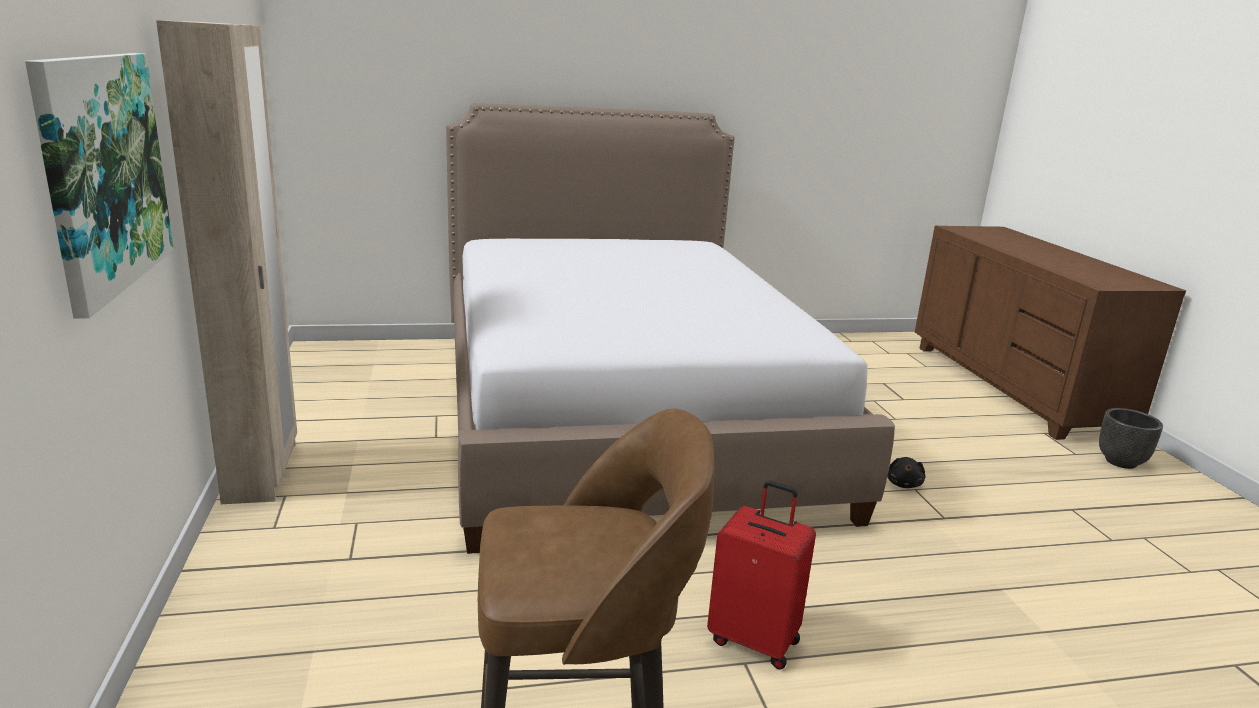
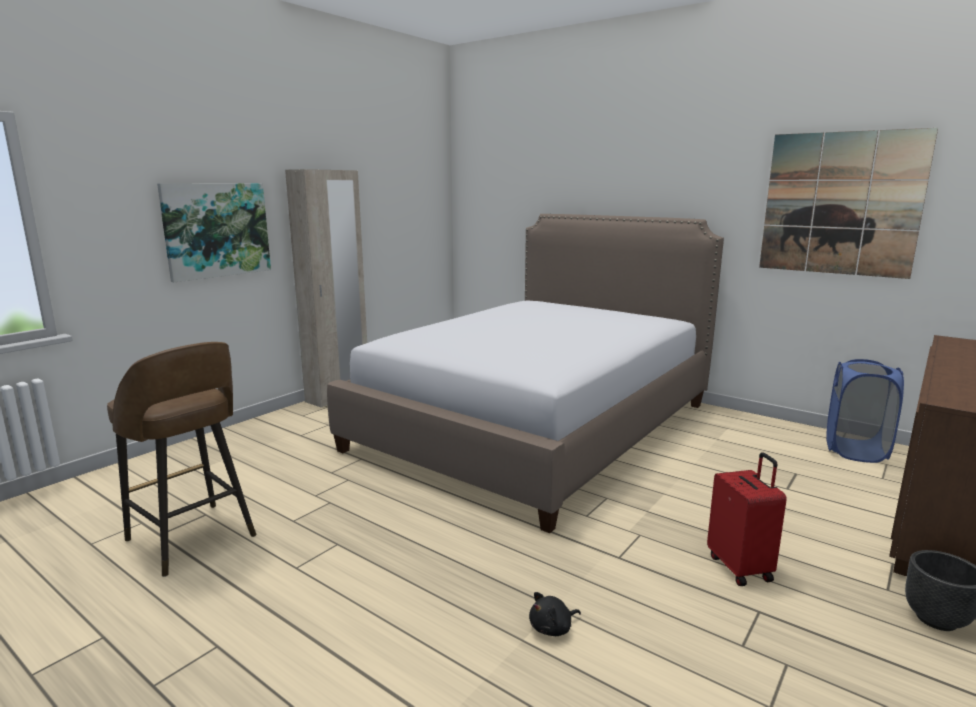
camera: 50 degrees right, 5 degrees down
red suitcase [707,480,816,670] -> red suitcase moved to [707,452,787,586]
black plush toy [887,457,925,488] -> black plush toy moved to [529,592,581,636]
none -> picture [759,128,938,279]
none -> blue laundry basket [826,359,904,463]

